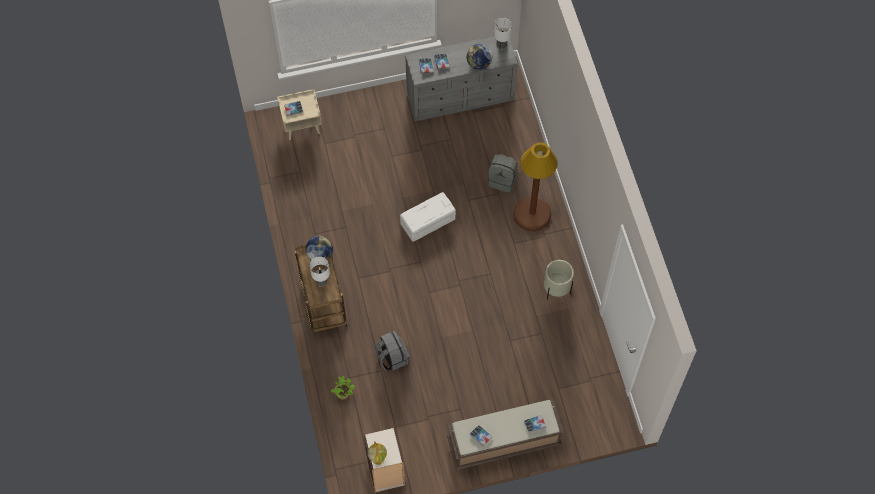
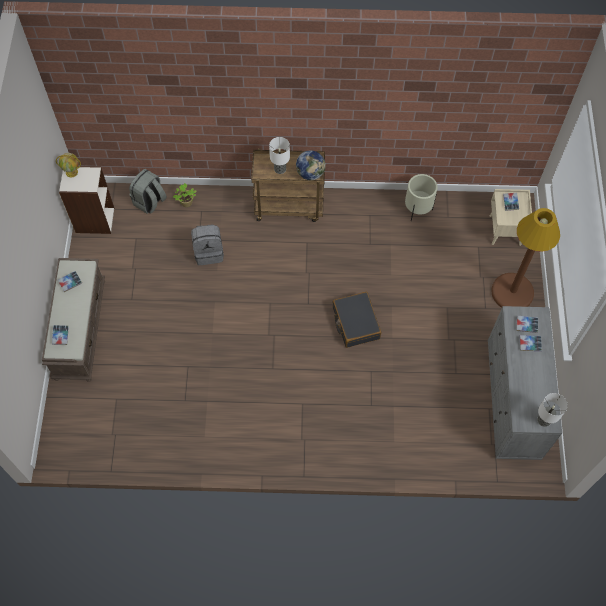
camera: 105 degrees right, 0 degrees up
white storage box [400,192,456,242] -> black suitcase [333,292,382,348]
globe [466,44,492,70] -> none
grey backpack [488,154,518,193] -> grey backpack moved to [129,169,167,214]
brown floor lamp [513,142,558,231] -> brown floor lamp moved to [491,208,560,308]
beige planter [544,260,574,300] -> beige planter moved to [405,174,438,221]

